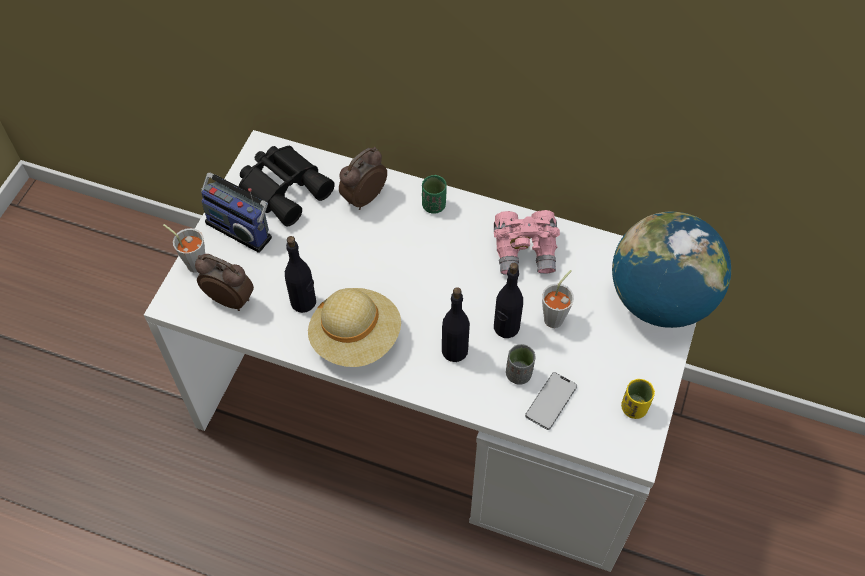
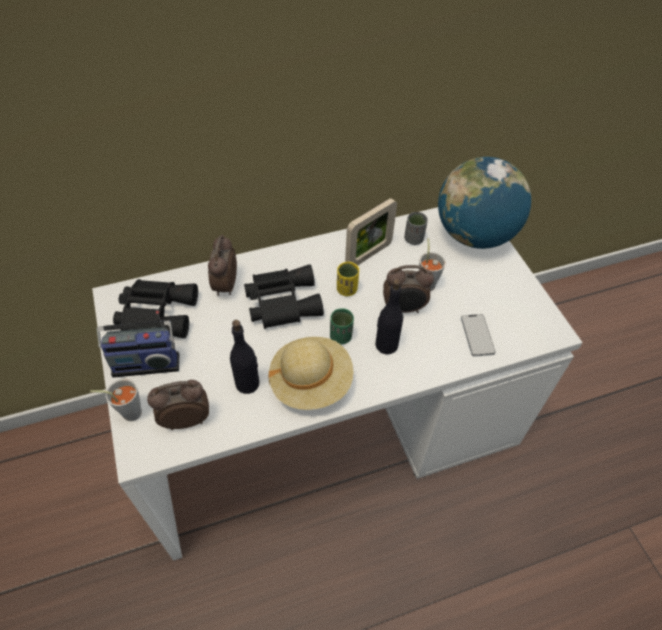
camera: 40 degrees left, 5 degrees down
green cup [422,175,447,214] -> green cup moved to [330,308,354,344]
pink binoculars [494,210,560,275] -> picture frame [345,198,397,266]
black bottle [494,263,523,338] -> alarm clock [383,265,434,313]
grey cup [506,344,535,385] -> grey cup moved to [404,212,428,245]
yellow cup [621,379,655,419] -> yellow cup moved to [337,262,359,296]
none -> black binoculars [244,264,324,329]

